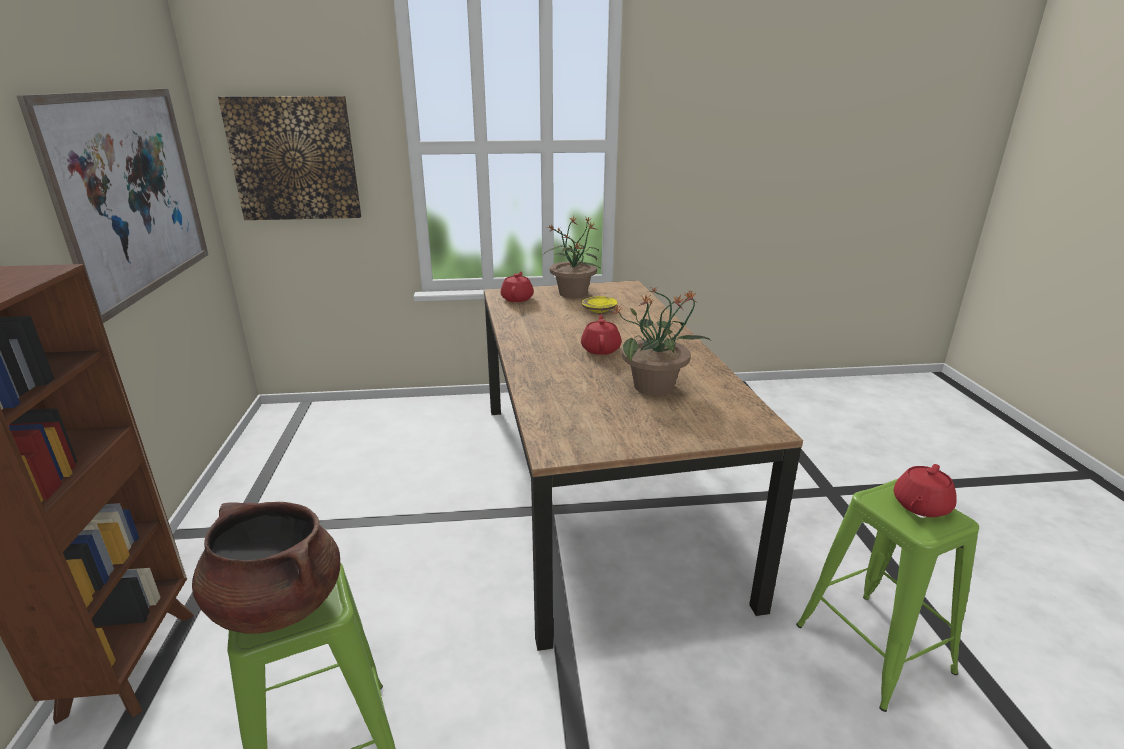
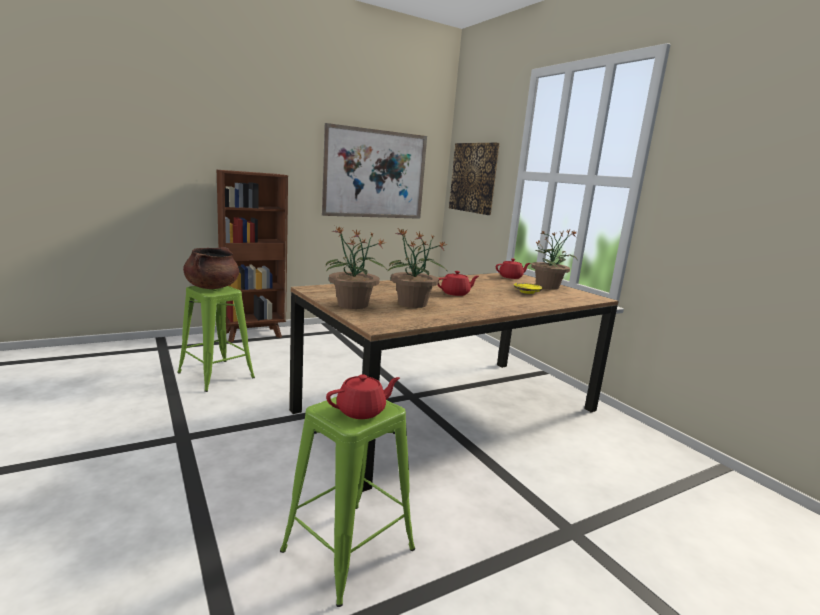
camera: 65 degrees right, 10 degrees down
red teapot [894,464,957,517] -> red teapot turned 135 degrees clockwise [326,374,400,419]
none -> potted plant [326,226,387,309]

